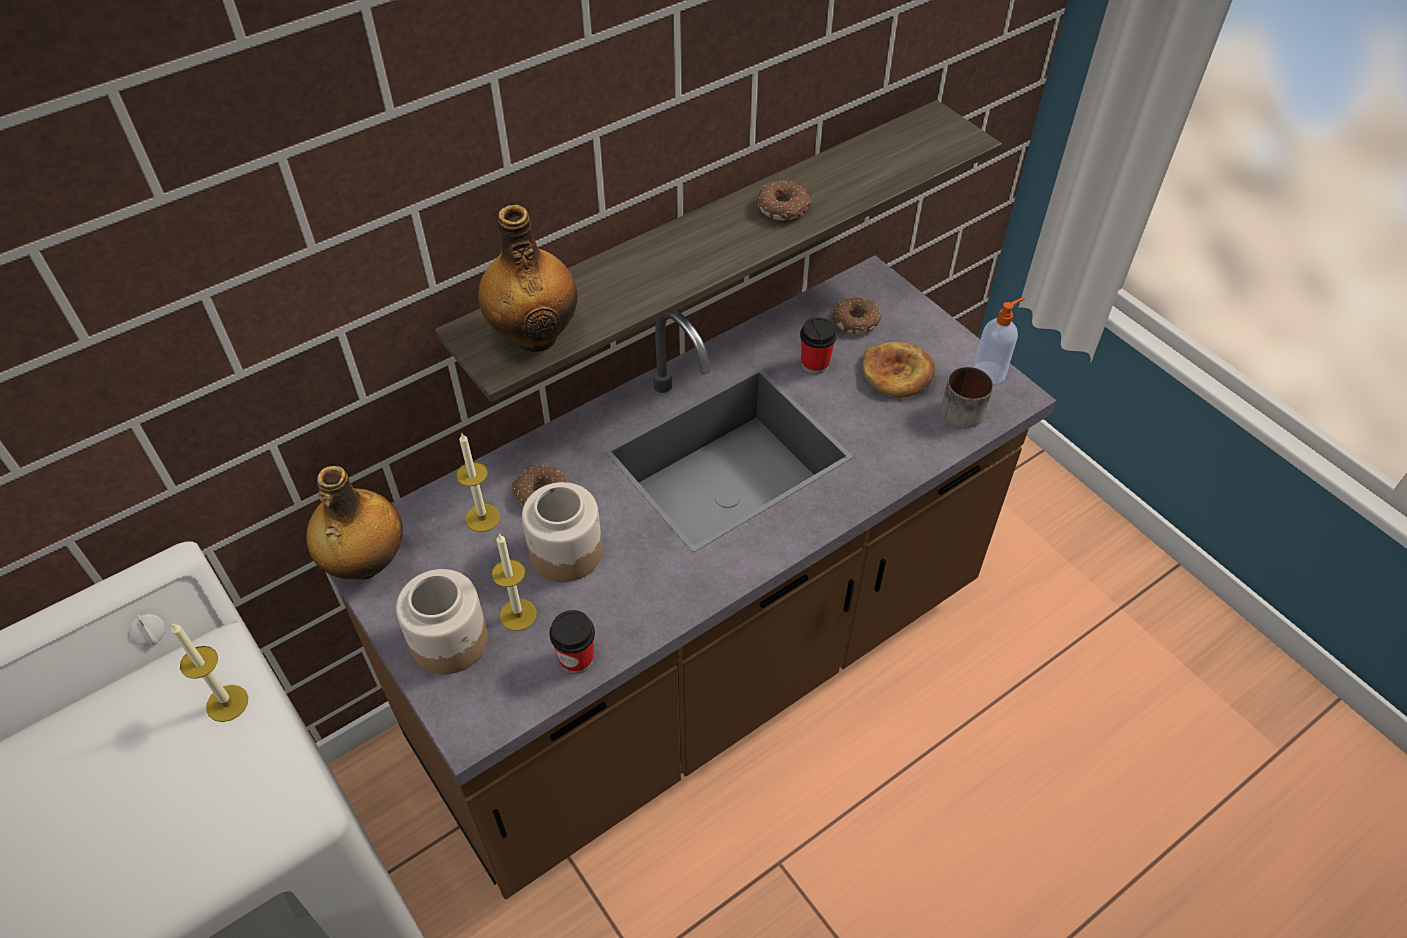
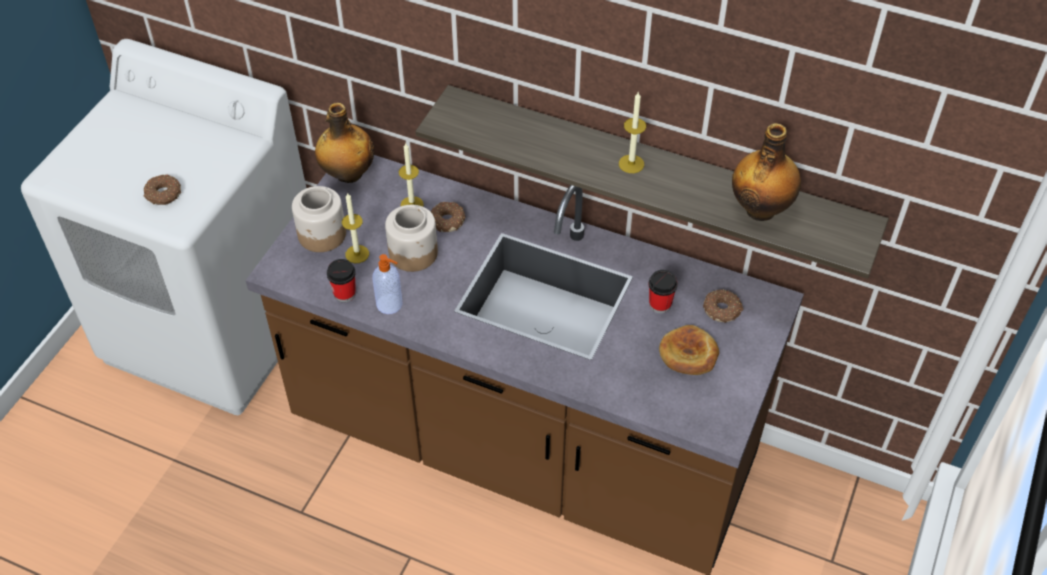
camera: 60 degrees right, 0 degrees up
candle [171,623,248,722] -> candle moved to [619,91,646,173]
bottle [478,205,577,352] -> bottle moved to [732,123,801,221]
donut [756,180,812,221] -> donut moved to [144,174,181,205]
mug [941,367,993,428] -> none
soap dispenser [973,298,1025,385] -> soap dispenser moved to [372,254,403,314]

